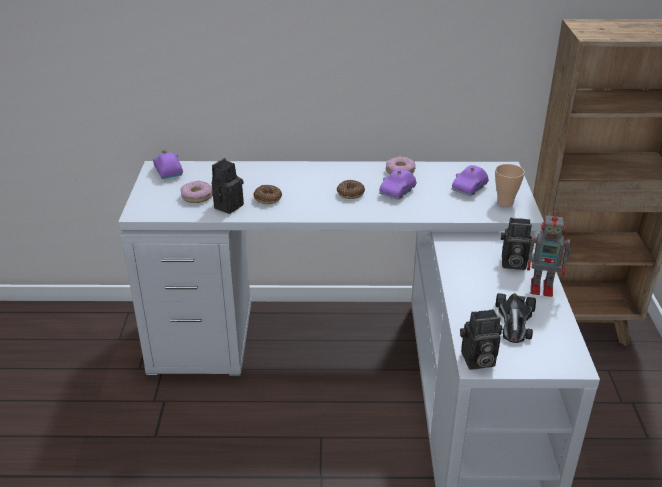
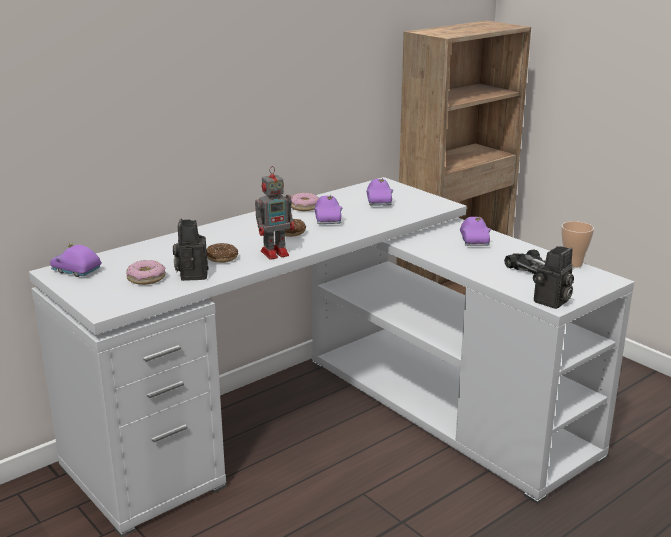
camera: 40 degrees left, 10 degrees down
cup [495,164,525,207] -> cup moved to [561,221,594,268]
camera [500,218,532,270] -> purple toy car [460,217,491,246]
toy robot [527,209,571,297] -> toy robot moved to [255,166,295,260]

